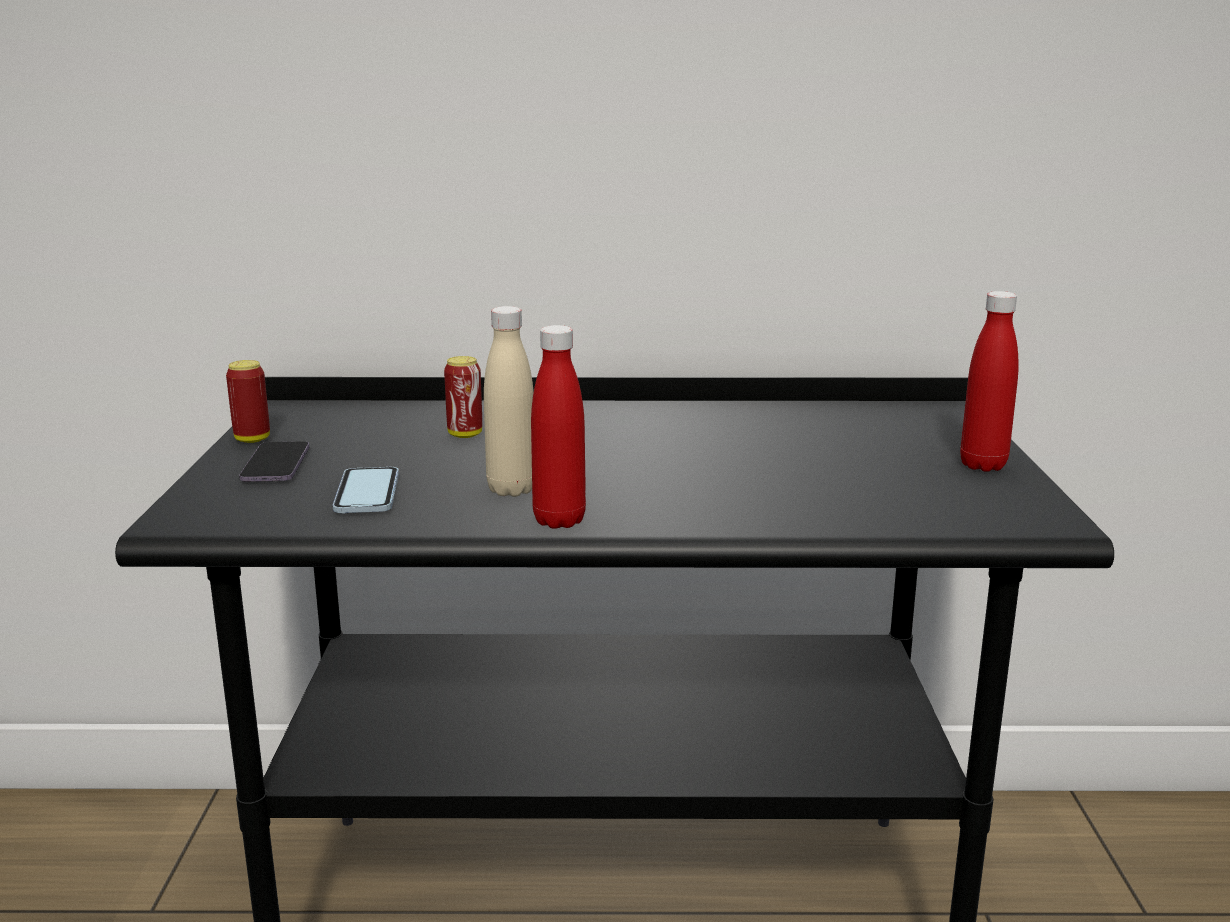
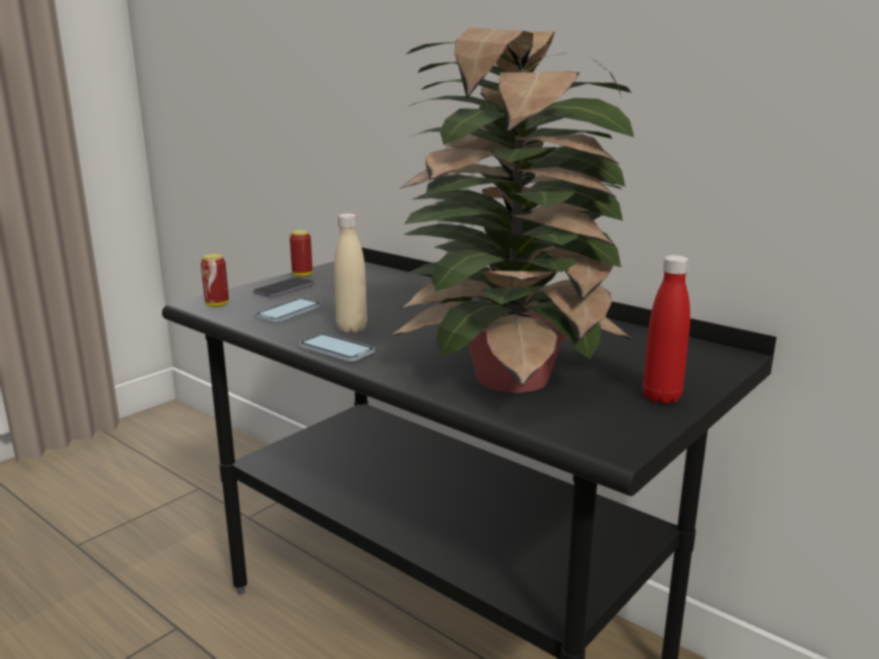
camera: 40 degrees right, 0 degrees up
can [444,356,482,438] -> can moved to [201,254,229,307]
red bottle [531,325,586,529] -> phone [299,333,375,362]
none -> potted plant [389,28,635,393]

